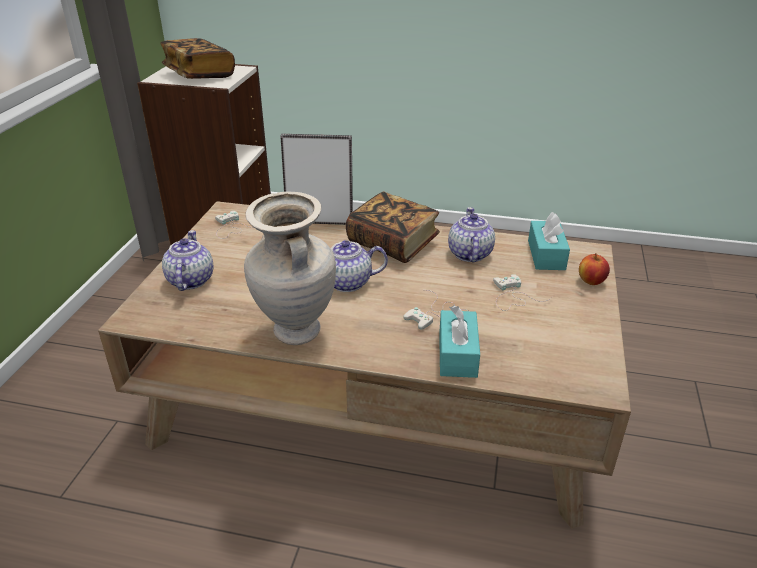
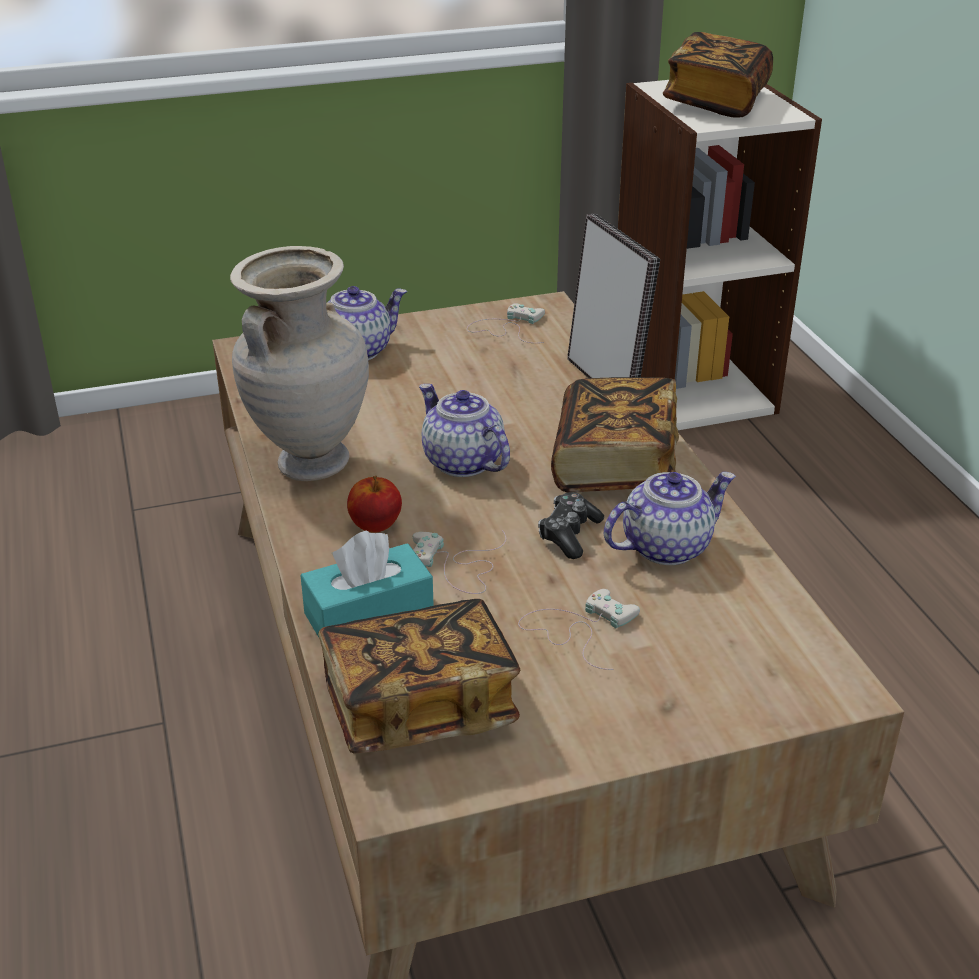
camera: 60 degrees right, 0 degrees up
turquoise tissue box [528,212,570,270] -> none
apple [579,253,610,285] -> apple moved to [347,476,402,533]
none -> book [318,599,520,753]
none -> game controller [538,492,604,559]

